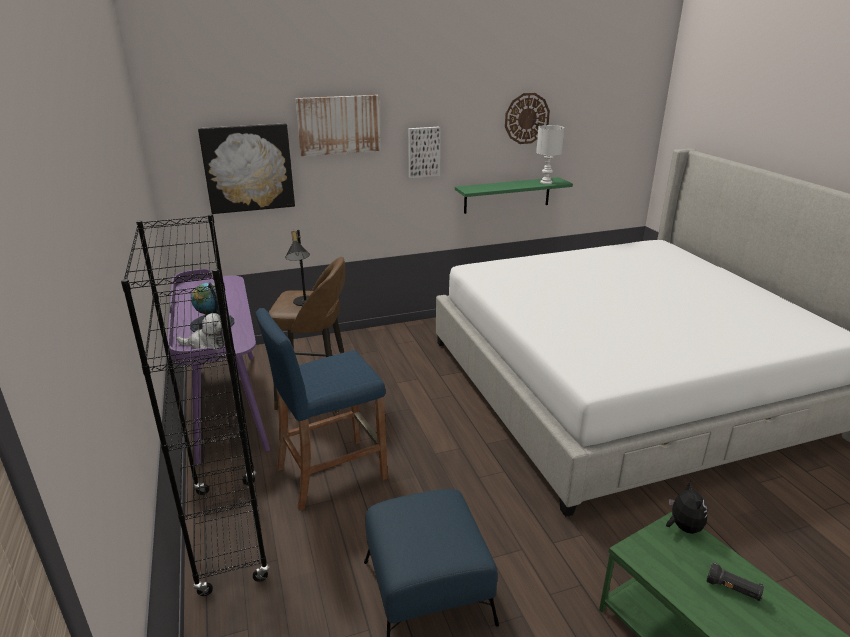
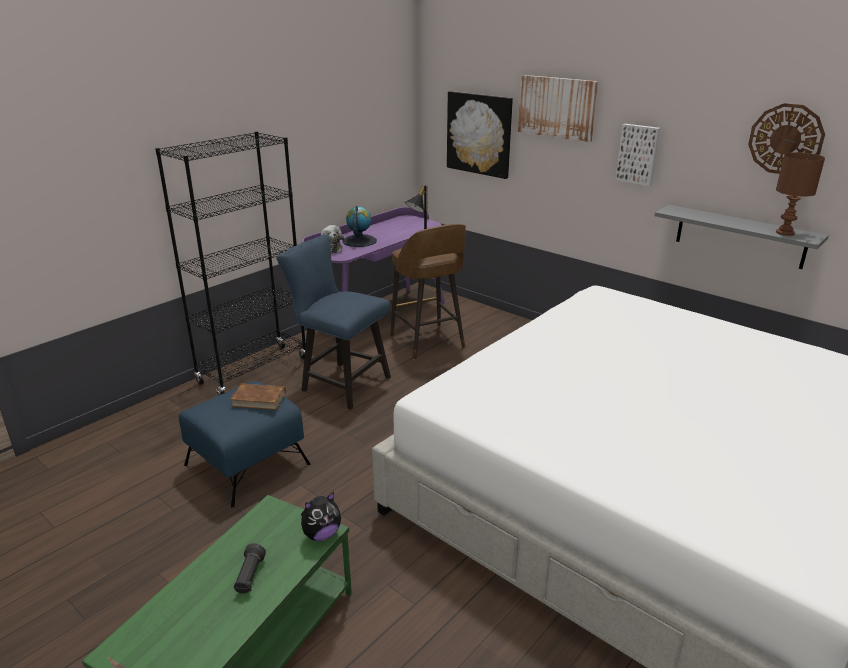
camera: 60 degrees right, 0 degrees up
blue stool [256,308,388,511] -> blue chair [276,234,391,410]
green shelf [455,177,573,214] -> grey shelf [655,205,829,269]
white table lamp [536,125,564,184] -> brown table lamp [776,152,825,236]
none -> brown book [230,384,286,410]

